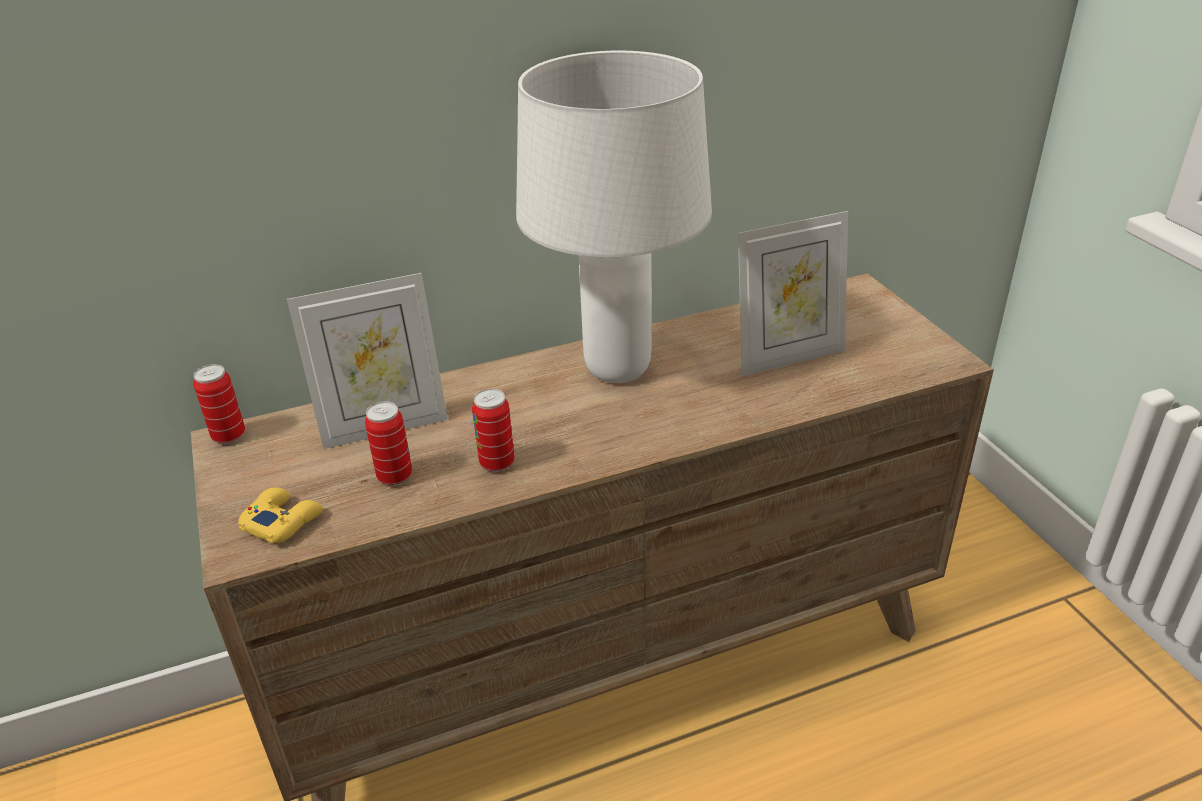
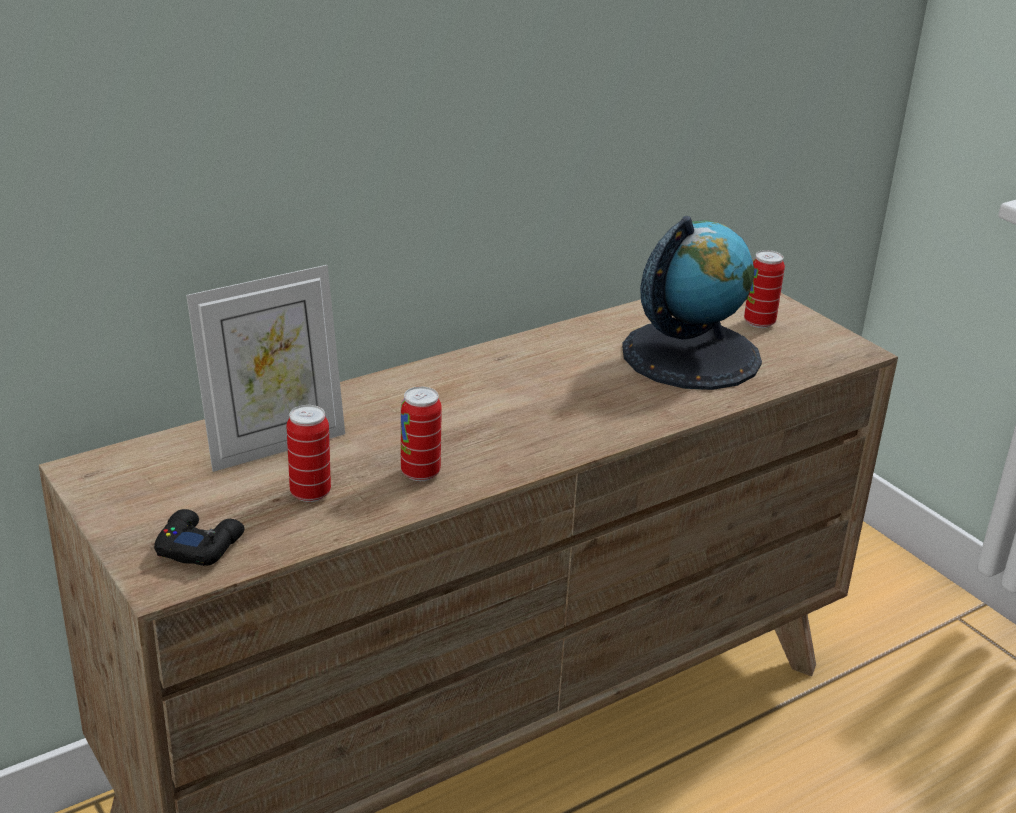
camera: 15 degrees left, 5 degrees down
can [193,364,245,444] -> can moved to [744,250,785,328]
yellow game controller [238,487,323,544] -> black game controller [154,509,244,566]
white table lamp [516,51,712,383] -> none
picture frame [738,211,848,376] -> globe [622,216,762,390]

